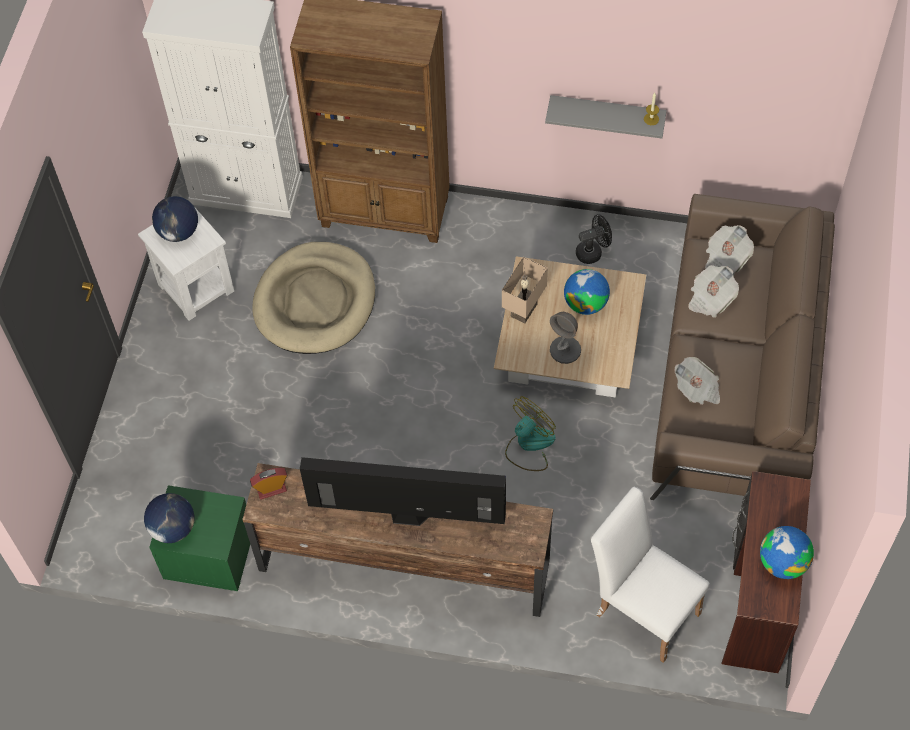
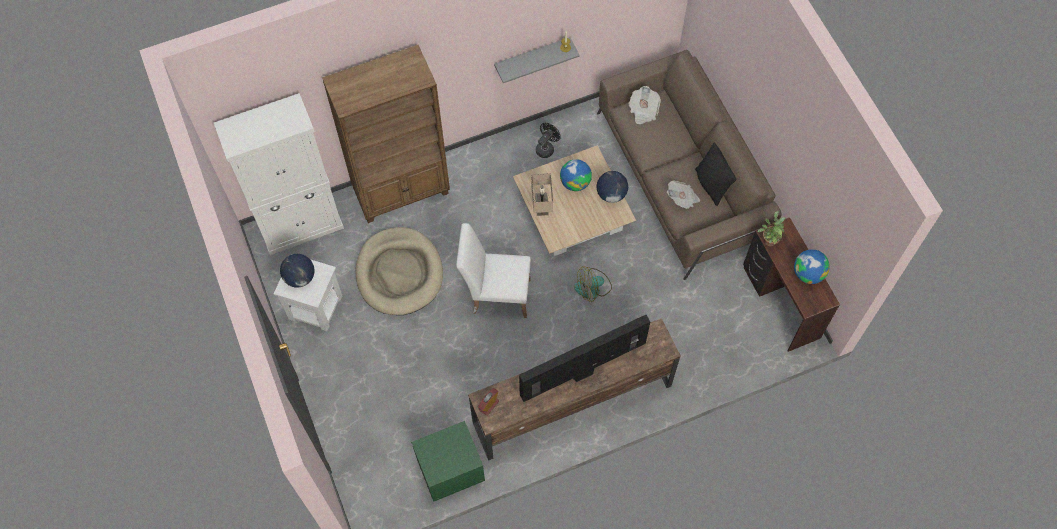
camera: 35 degrees left, 5 degrees up
globe [144,493,194,543] -> globe moved to [596,171,628,203]
fan [505,396,556,471] -> fan turned 120 degrees counterclockwise [574,266,612,302]
grey table lamp [550,312,581,364] -> none
white chair [591,487,710,663] -> white chair moved to [456,223,531,318]
newspaper [688,265,739,317] -> none
none -> black pillow [695,143,737,206]
none -> potted plant [758,210,785,246]

